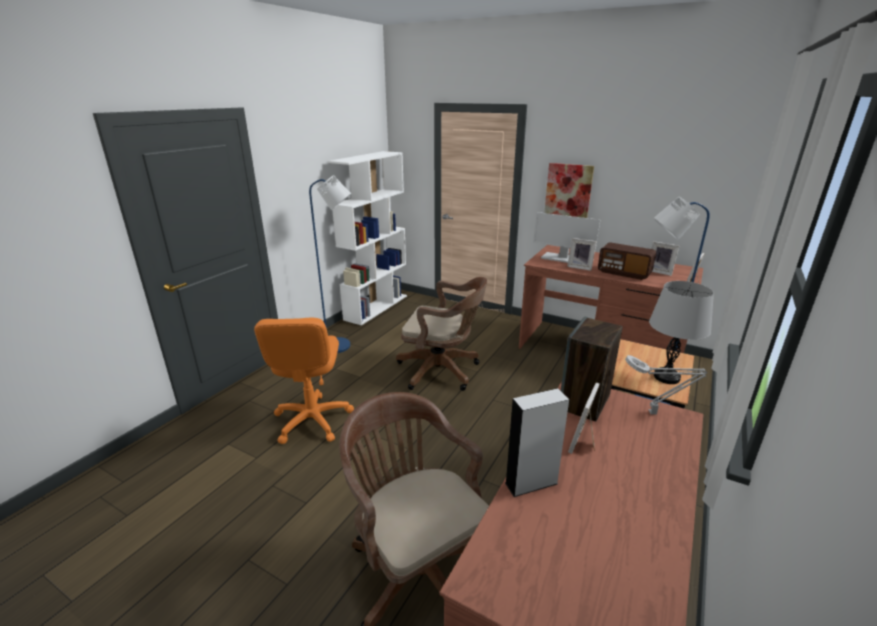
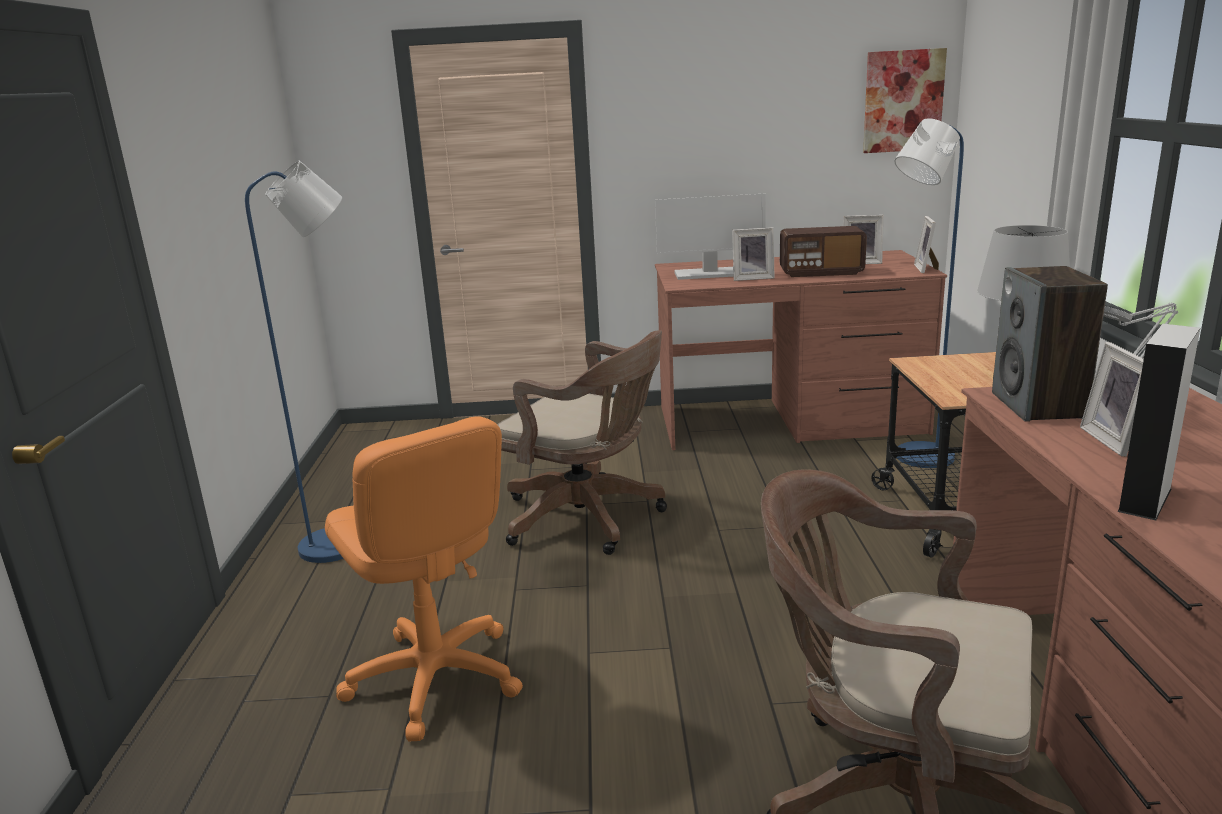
camera: 30 degrees left, 5 degrees down
white bookcase [328,151,407,325] -> none
brown office chair [396,277,487,391] -> brown office chair turned 45 degrees clockwise [498,330,667,555]
picture [544,163,594,218] -> picture moved to [863,48,947,153]

